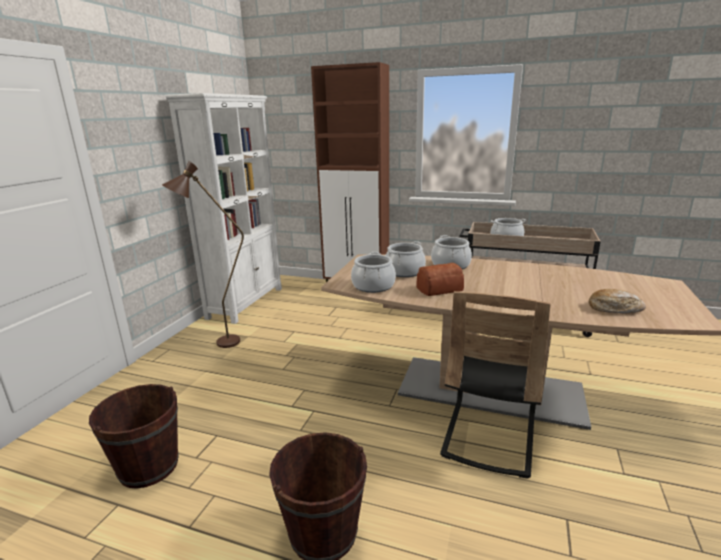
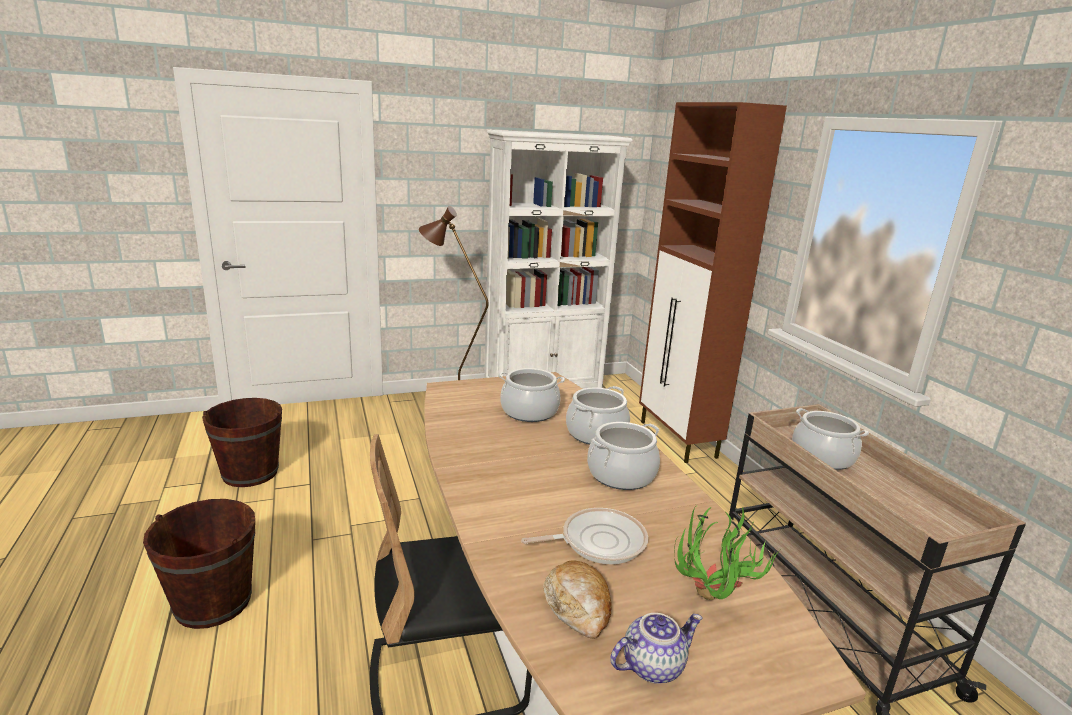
camera: 50 degrees right, 0 degrees up
cooking pot [351,252,396,293] -> cooking pot moved to [587,422,660,490]
bread [417,263,464,296] -> none
none -> frying pan [521,508,648,564]
none -> teapot [610,613,703,684]
none -> potted plant [674,506,780,600]

